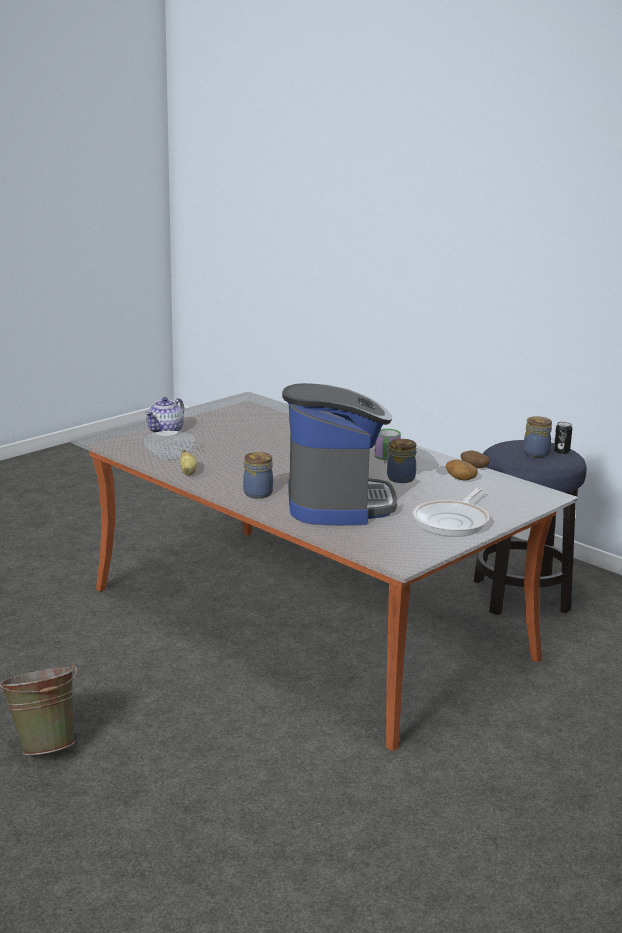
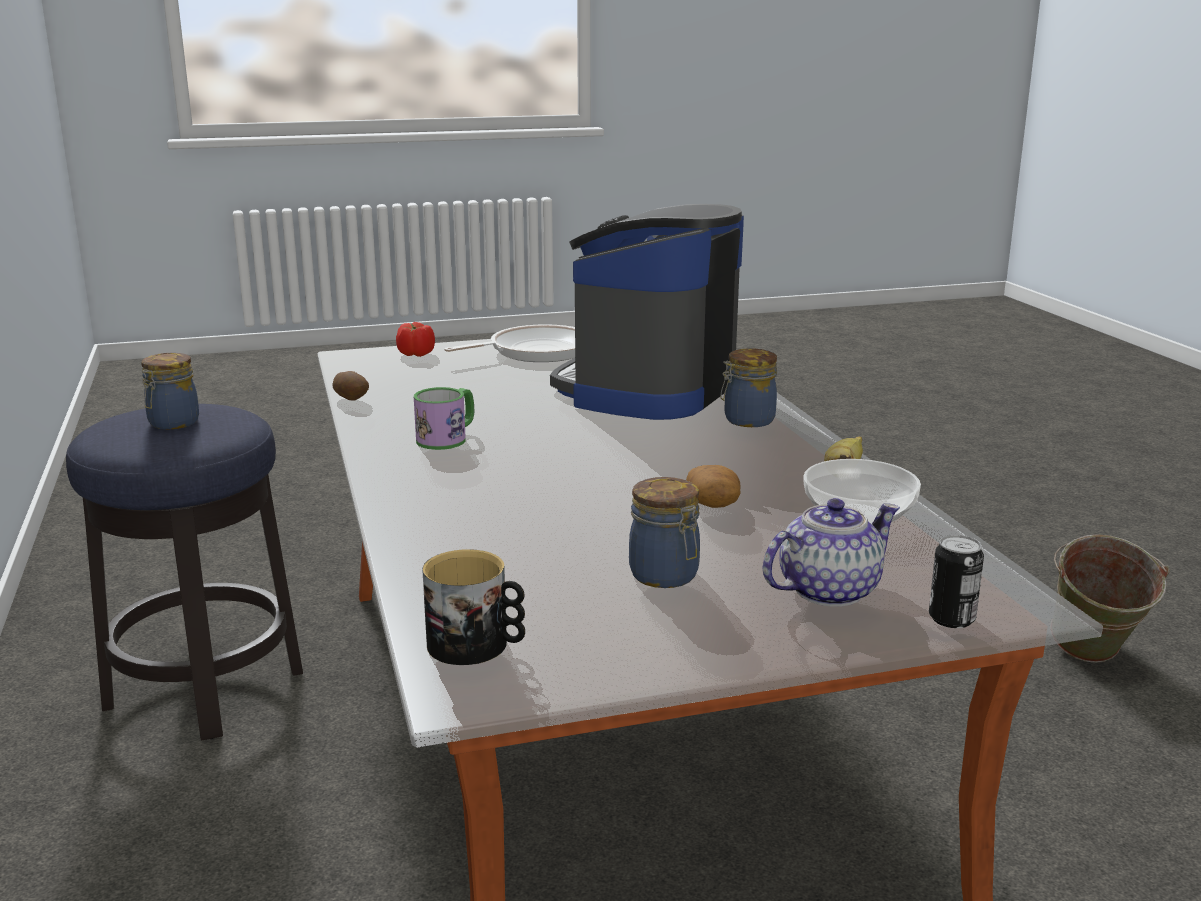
camera: 150 degrees left, 0 degrees up
jar [385,439,416,483] -> jar moved to [629,477,700,588]
potato [446,460,478,480] -> potato moved to [686,465,741,508]
can [554,422,572,454] -> can moved to [929,535,984,628]
none -> tomato [396,322,435,357]
none -> mug [422,549,525,665]

